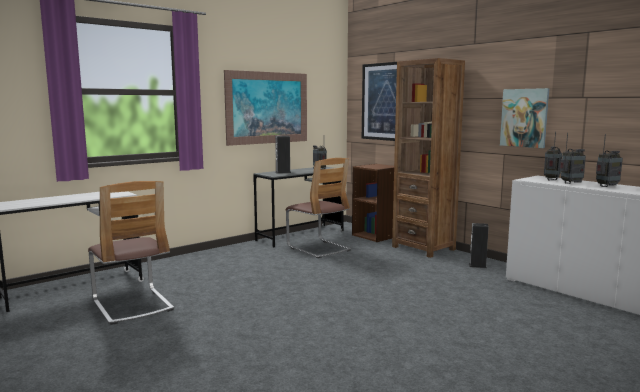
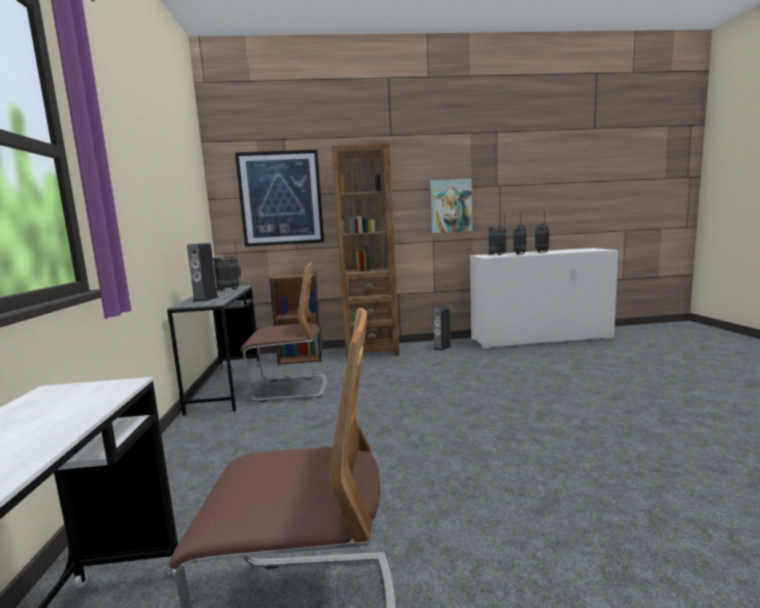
camera: 55 degrees left, 0 degrees up
picture [224,70,307,146] -> none

